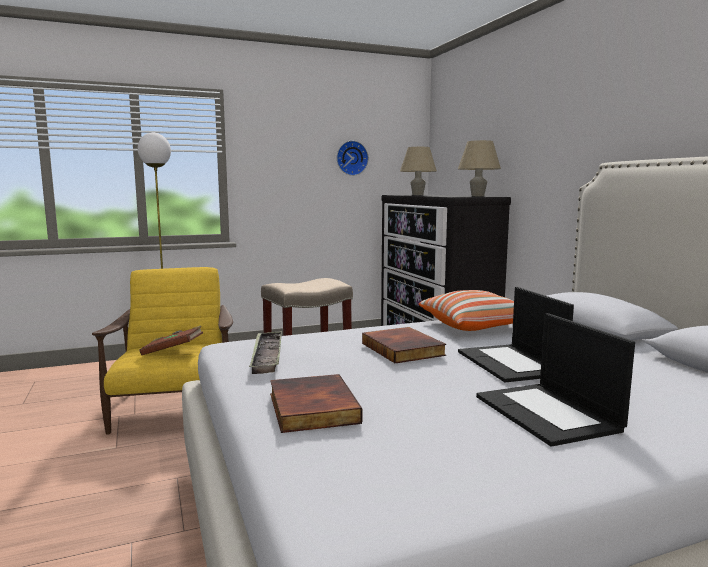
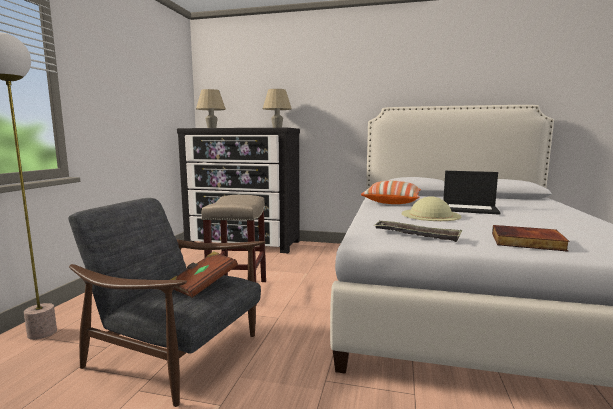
camera: 55 degrees left, 0 degrees up
yellow armchair [92,267,233,435] -> grey armchair [68,198,265,407]
wall clock [337,141,369,176] -> none
book [362,327,446,363] -> beige hat [402,196,461,221]
laptop [476,313,635,447] -> none

